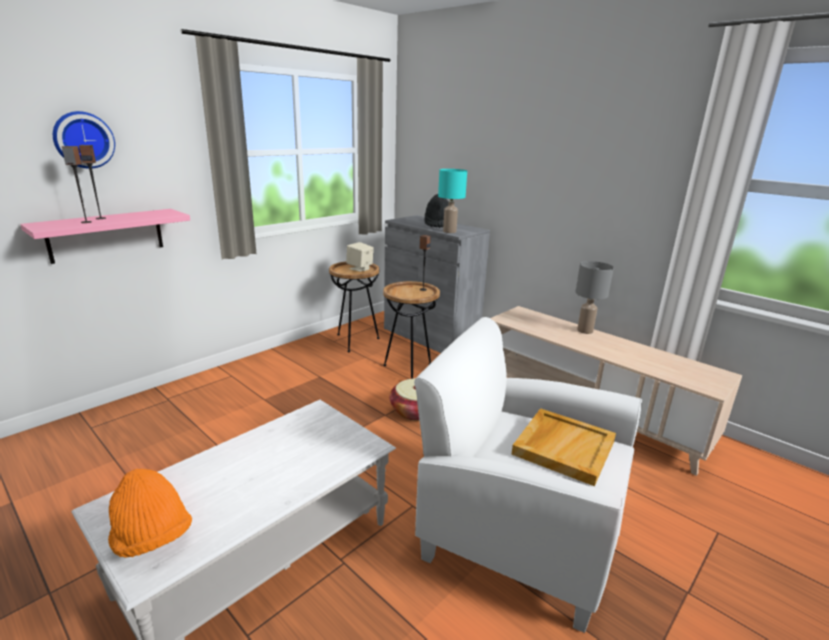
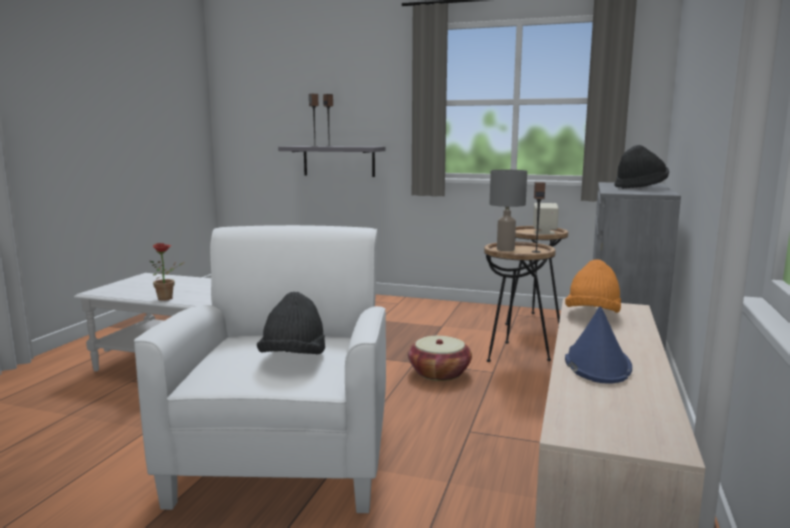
camera: 65 degrees right, 10 degrees down
pink shelf [20,209,190,264] -> grey shelf [278,146,385,177]
wall clock [53,111,115,169] -> none
orange hat [108,469,192,558] -> orange hat moved to [565,259,621,313]
turquoise table lamp [438,169,467,233] -> none
beige tray [512,408,616,486] -> black hat [257,292,325,355]
grey table lamp [576,261,614,334] -> grey table lamp moved to [490,170,527,251]
none -> potted plant [149,243,185,301]
none -> blue hat [565,306,632,384]

